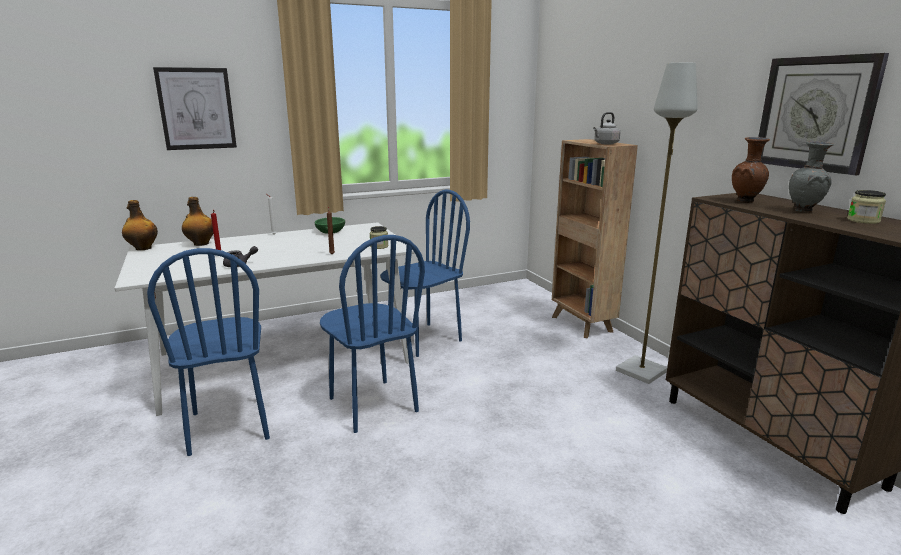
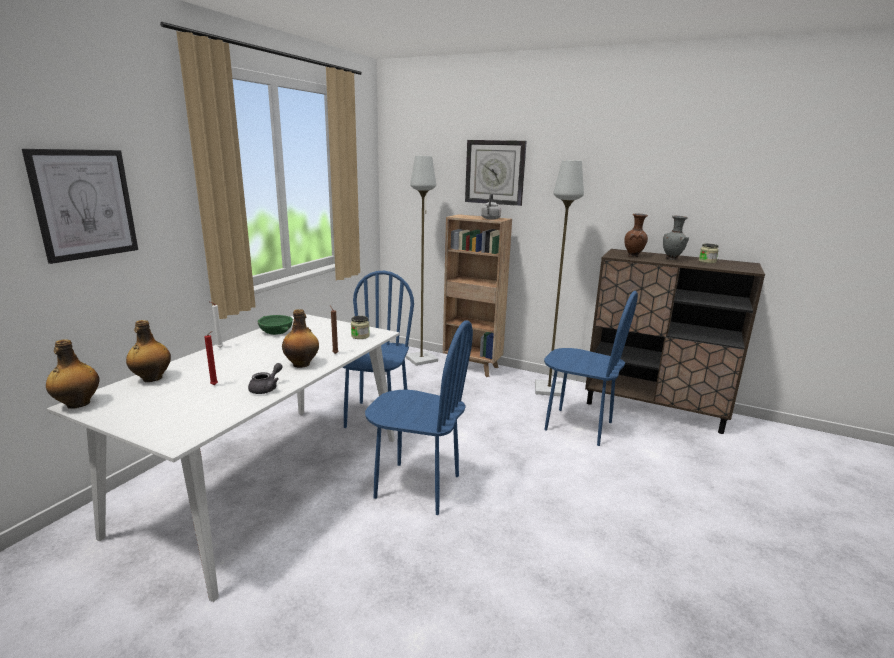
camera: 40 degrees left, 0 degrees up
blue chair [147,248,270,456] -> blue chair moved to [544,291,638,446]
wall clock [758,53,889,176] -> wall clock moved to [465,140,527,206]
none -> bottle [282,309,319,368]
none -> grey floor lamp [405,156,438,366]

